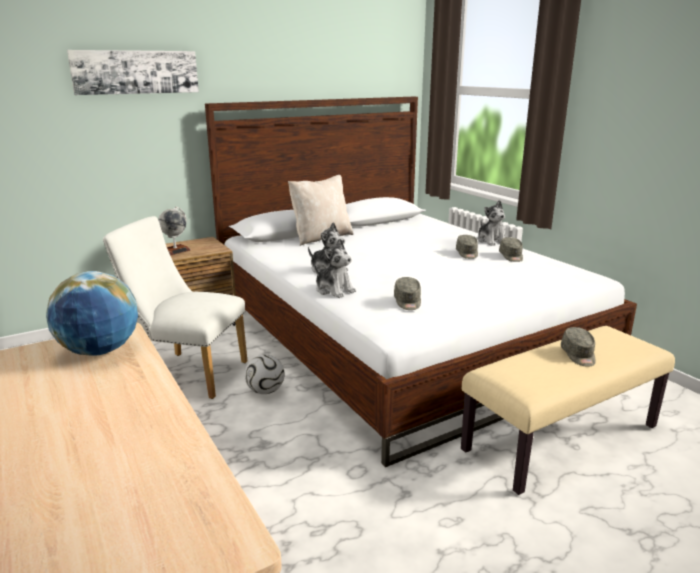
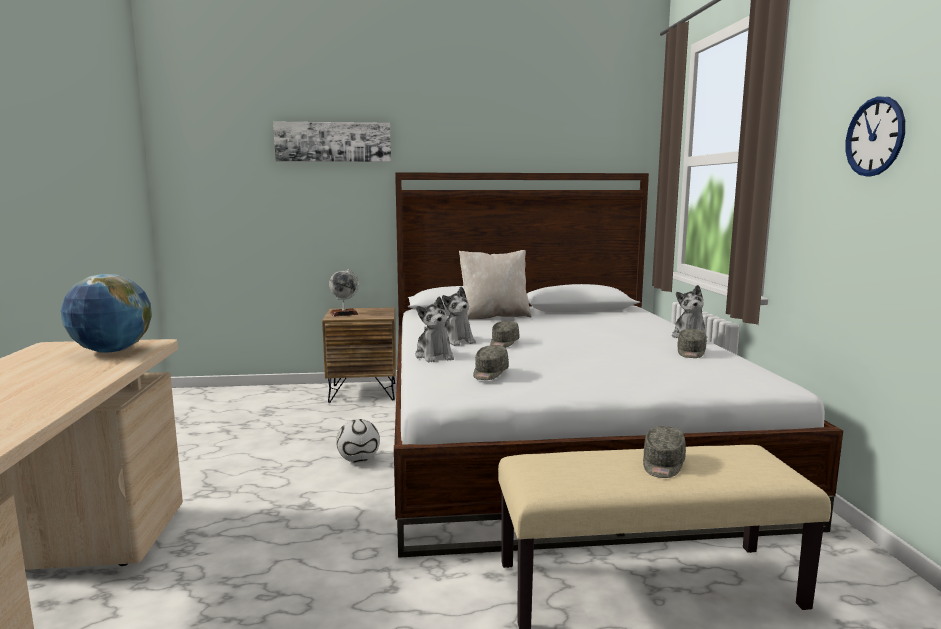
camera: 25 degrees right, 10 degrees down
white chair [103,216,247,399] -> none
grey cap [456,235,478,259] -> grey cap moved to [490,321,519,348]
none -> wall clock [846,96,905,177]

